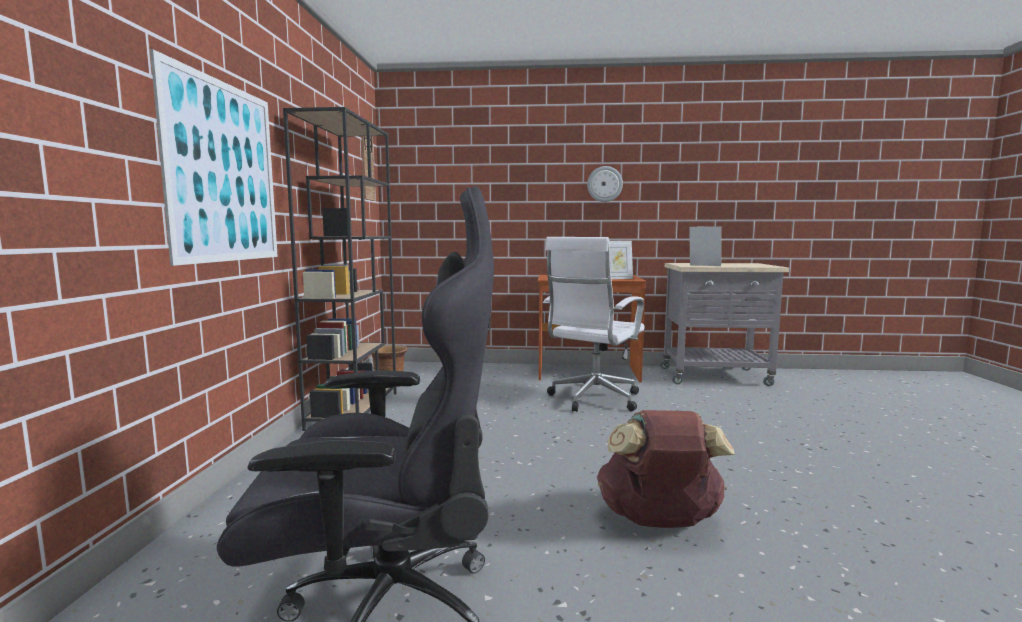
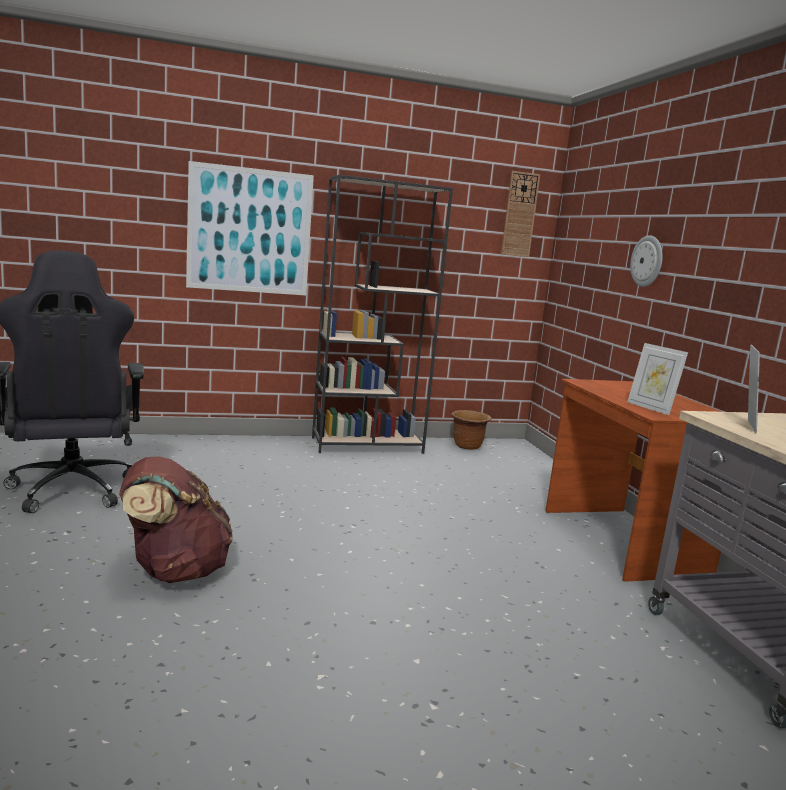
camera: 70 degrees right, 5 degrees up
white office chair [543,237,645,412] -> none
wall clock [587,166,623,202] -> wall clock moved to [630,235,663,287]

